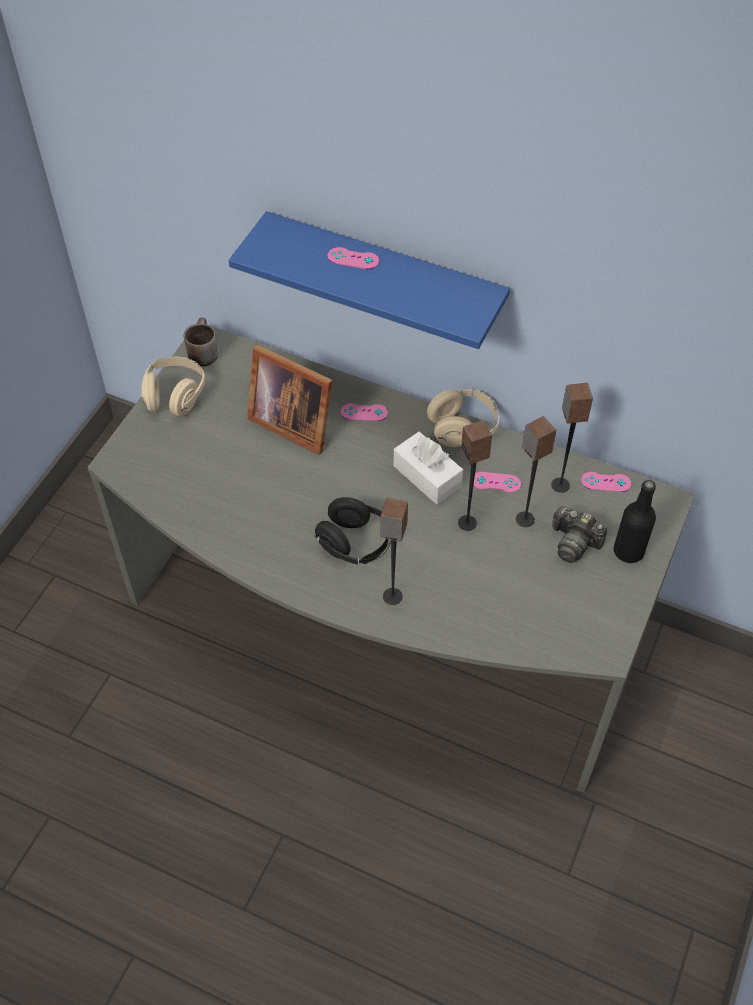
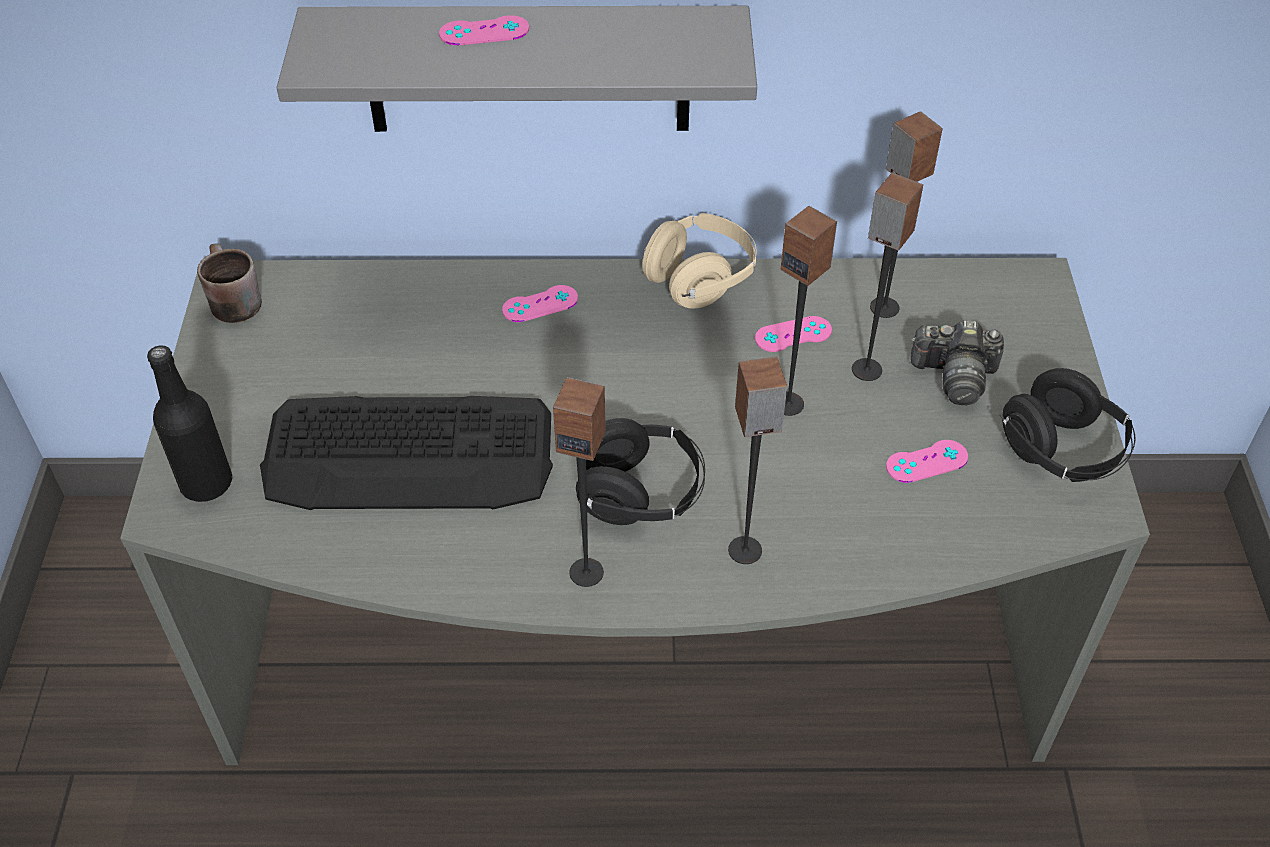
camera: 25 degrees left, 5 degrees down
beige headphones [141,357,206,416] -> none
blue shelf [229,211,510,349] -> grey shelf [277,6,757,132]
picture frame [247,345,333,455] -> none
white tissue box [394,432,463,504] -> none
pink game controller [581,472,631,492] -> pink game controller moved to [886,440,968,483]
black bottle [614,480,656,563] -> black bottle moved to [147,345,232,502]
none -> keyboard [260,396,553,510]
none -> speaker [553,377,606,587]
none -> black headphones [1000,368,1135,482]

